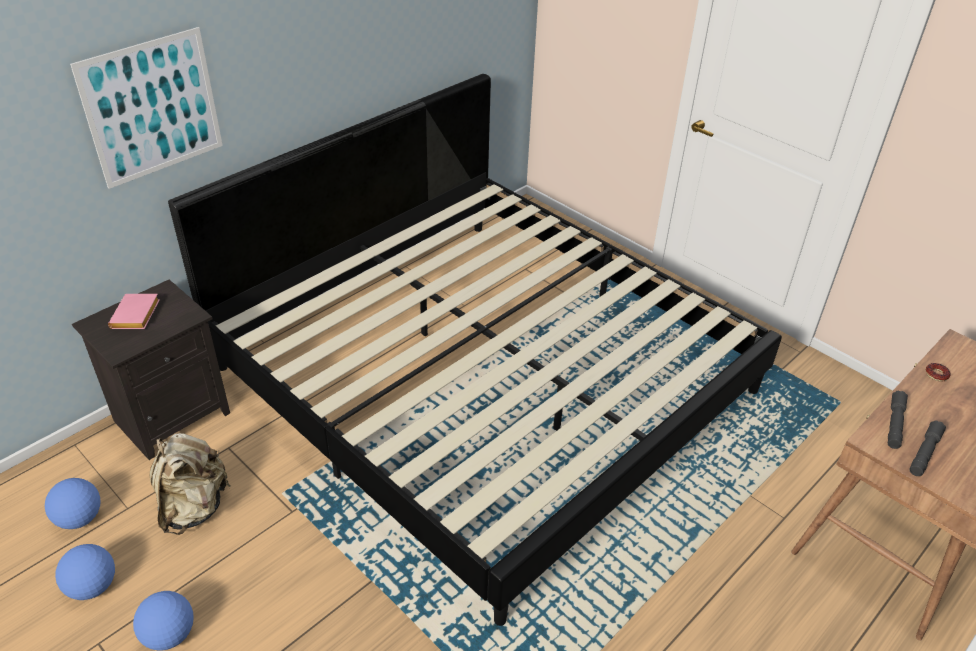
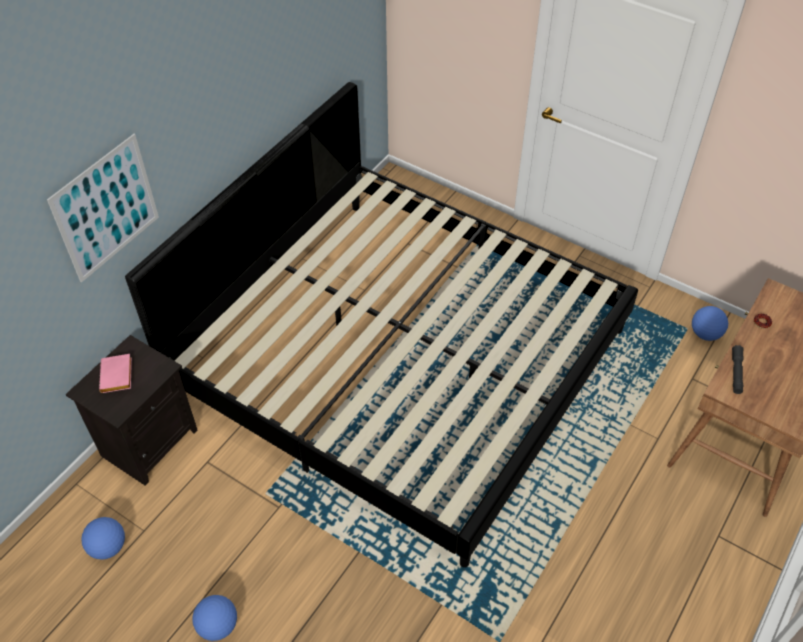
camera: 10 degrees left, 10 degrees up
football [55,544,115,600] -> football moved to [692,306,728,341]
beige backpack [150,433,230,535] -> none
grey flashlight [909,420,946,476] -> none

